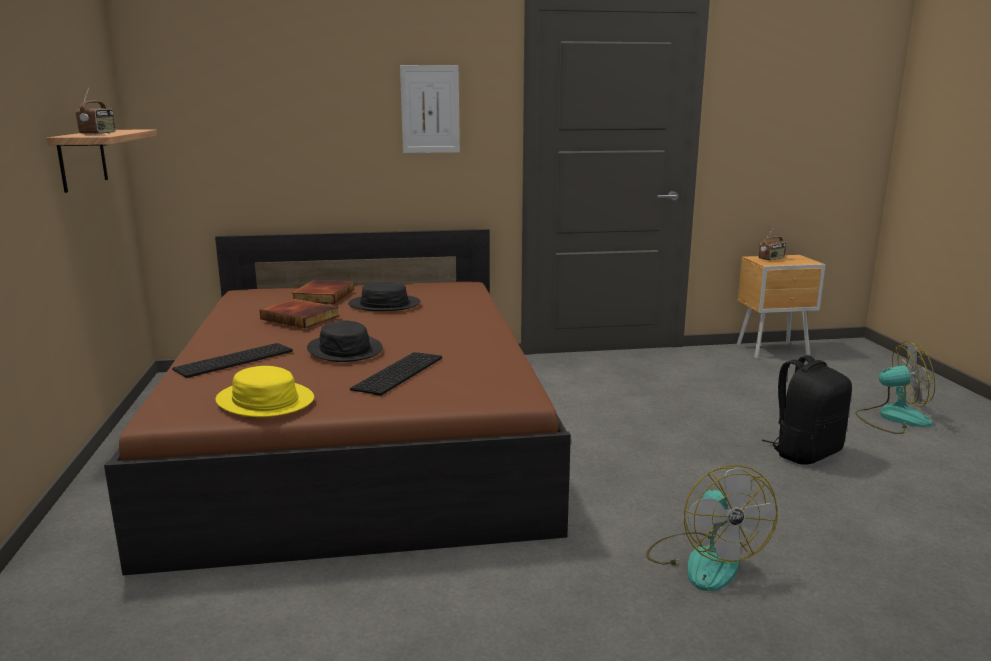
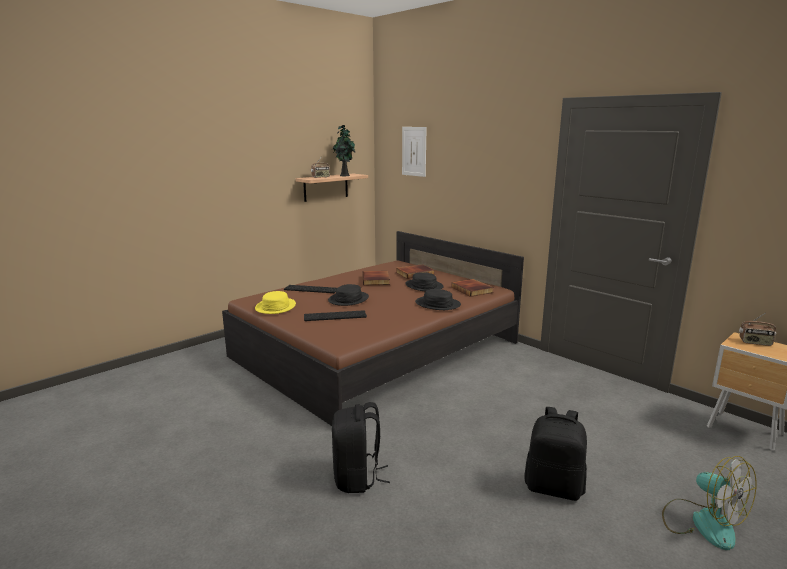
camera: 55 degrees right, 0 degrees up
picture [400,65,460,153] -> picture moved to [402,127,427,177]
fan [646,465,778,591] -> black backpack [332,402,390,493]
none -> potted plant [332,125,355,176]
none -> black hat [415,289,461,310]
none -> book [451,279,493,297]

